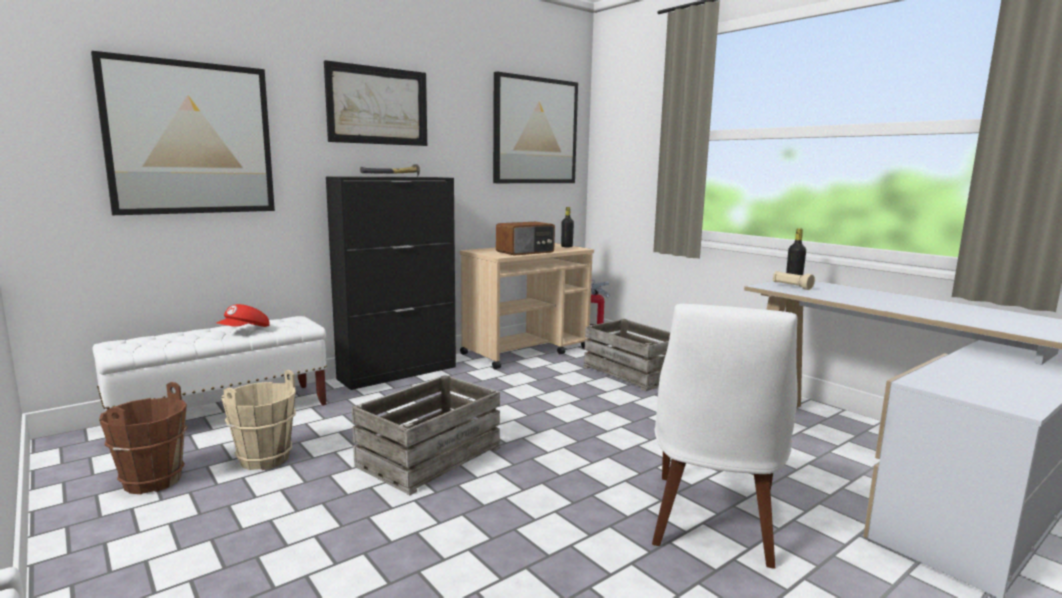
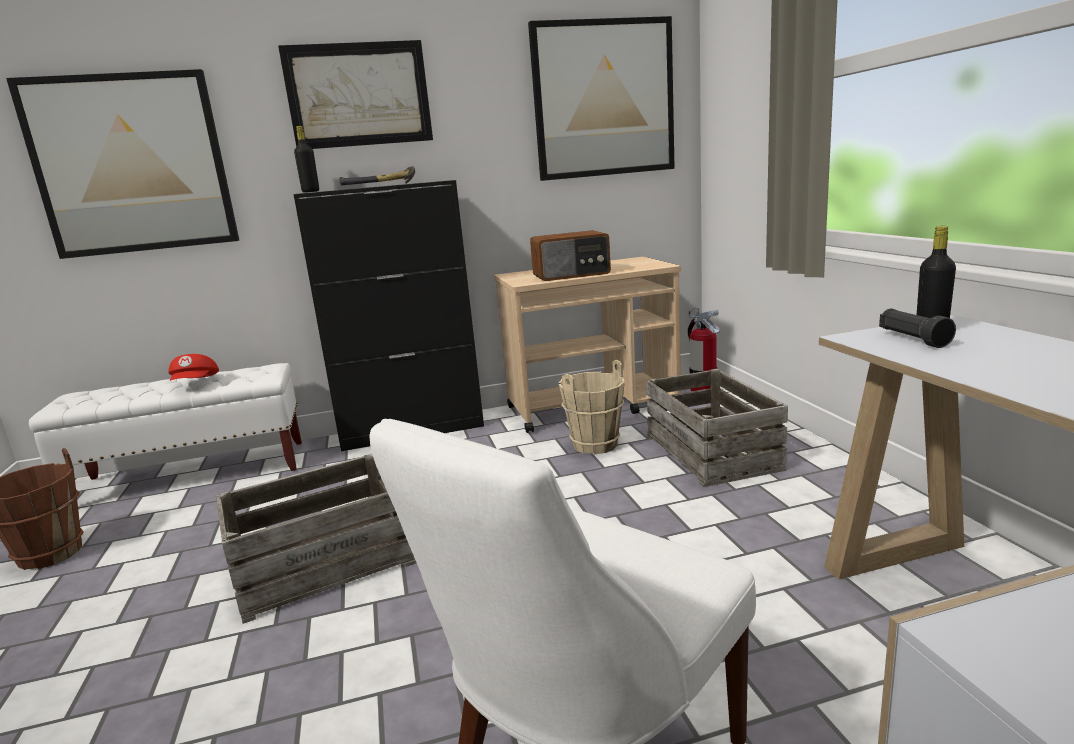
camera: 25 degrees right, 5 degrees up
red cap [217,304,270,327] -> red cap turned 60 degrees counterclockwise [168,354,219,381]
beige bucket [221,370,296,470] -> beige bucket moved to [559,360,625,454]
black bottle [561,207,574,248] -> black bottle moved to [294,126,319,193]
beige flashlight [773,271,815,290] -> black flashlight [879,308,956,348]

